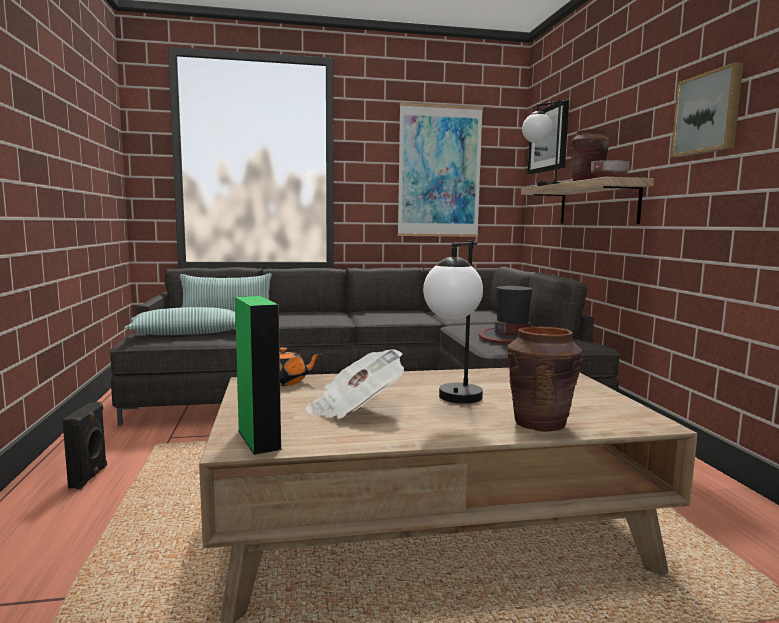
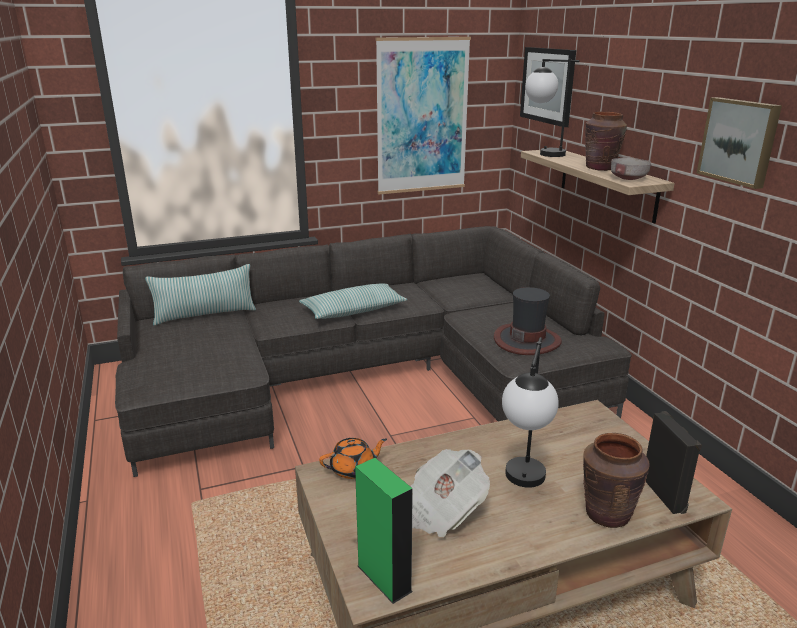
camera: 10 degrees left, 15 degrees up
black speaker [62,402,107,489] -> black speaker moved to [646,411,702,514]
pillow [124,307,236,335] -> pillow moved to [299,283,407,319]

